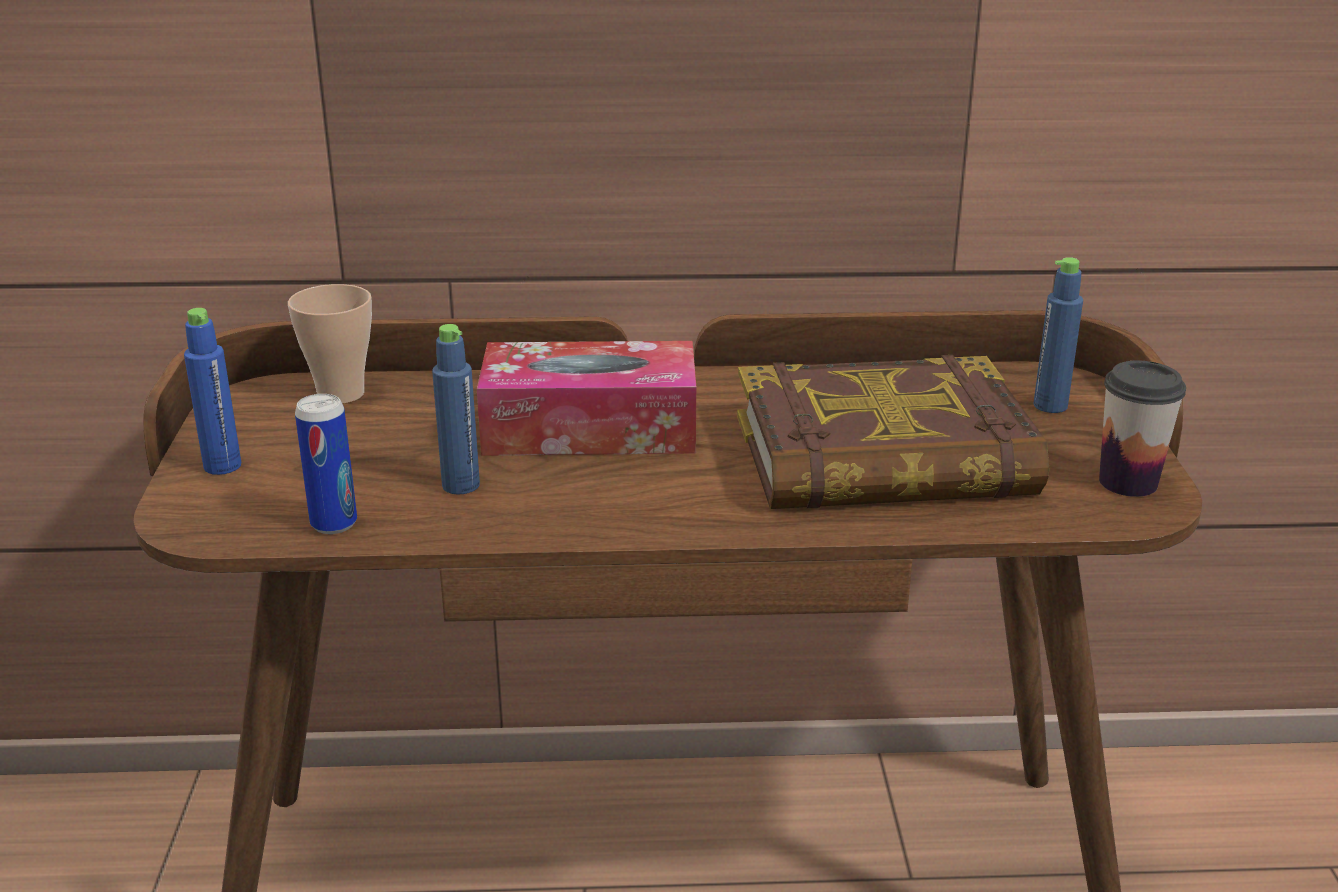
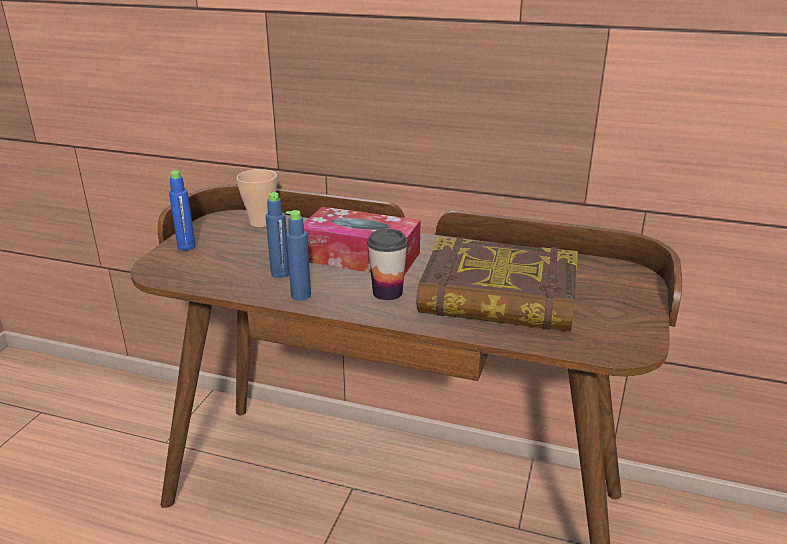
camera: 20 degrees right, 0 degrees up
can [295,394,357,534] -> none
blue bottle [1033,257,1083,413] -> blue bottle moved to [286,210,311,300]
cup [1099,361,1186,497] -> cup moved to [367,229,408,300]

